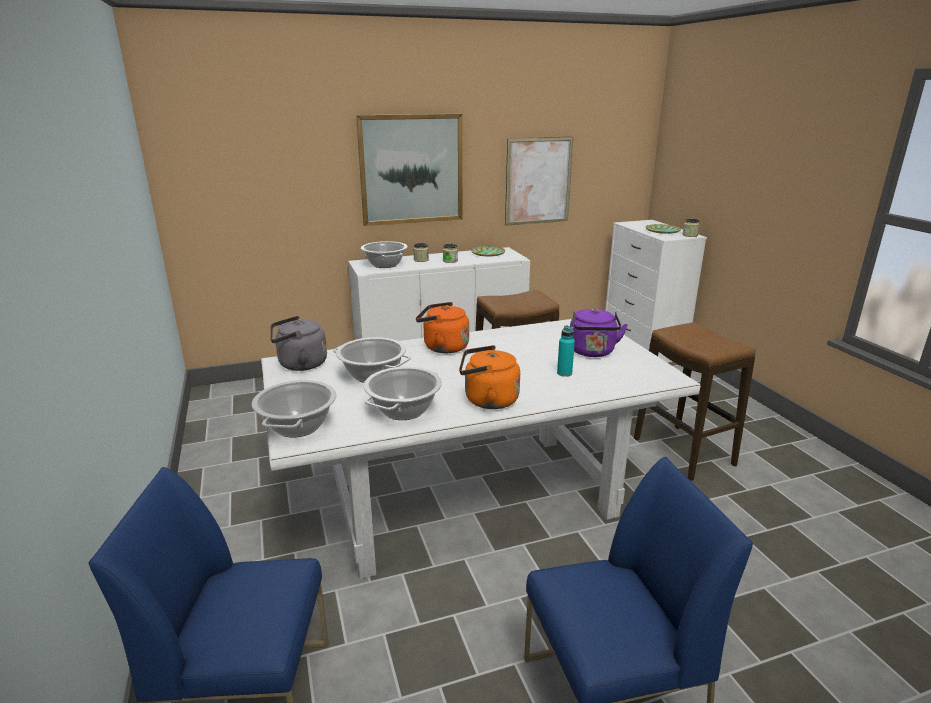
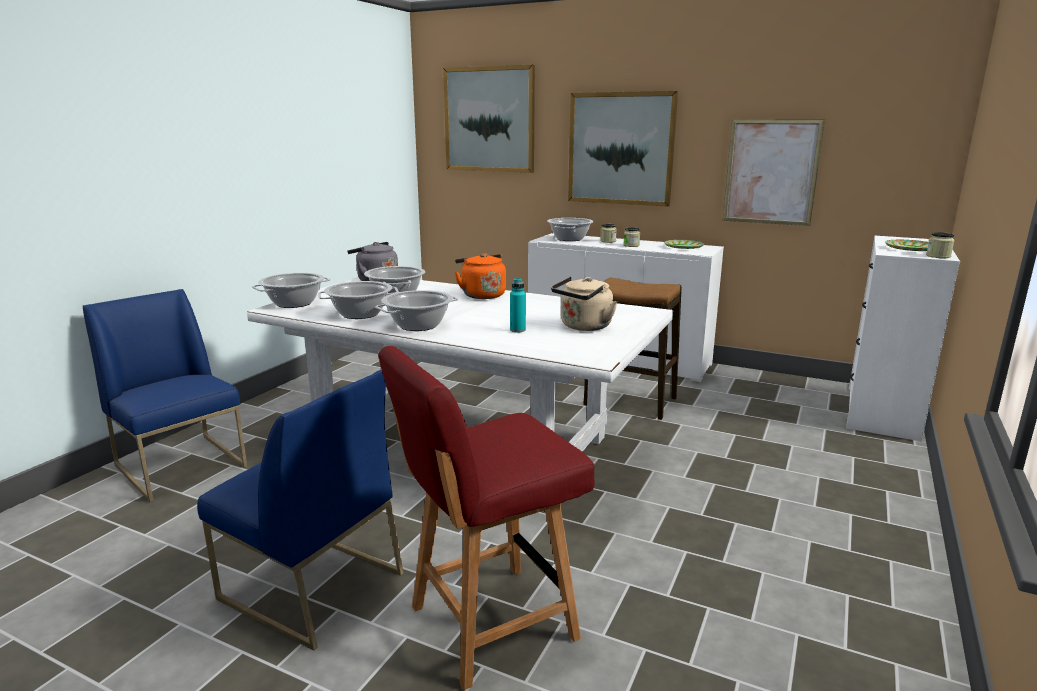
camera: 45 degrees right, 5 degrees down
orange kettle [459,345,520,409] -> cooking pot [375,290,458,331]
purple kettle [570,308,628,357] -> beige kettle [551,277,617,331]
stool [634,322,756,481] -> none
none -> red chair [378,346,595,690]
none -> picture [443,65,535,173]

